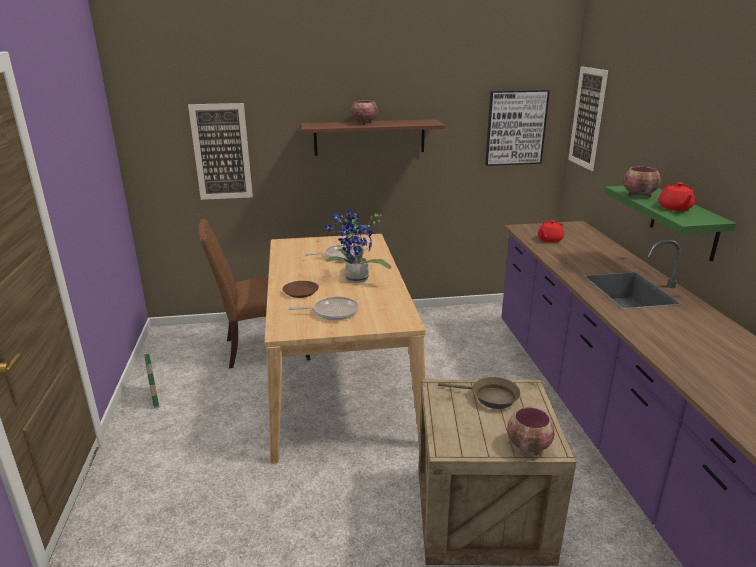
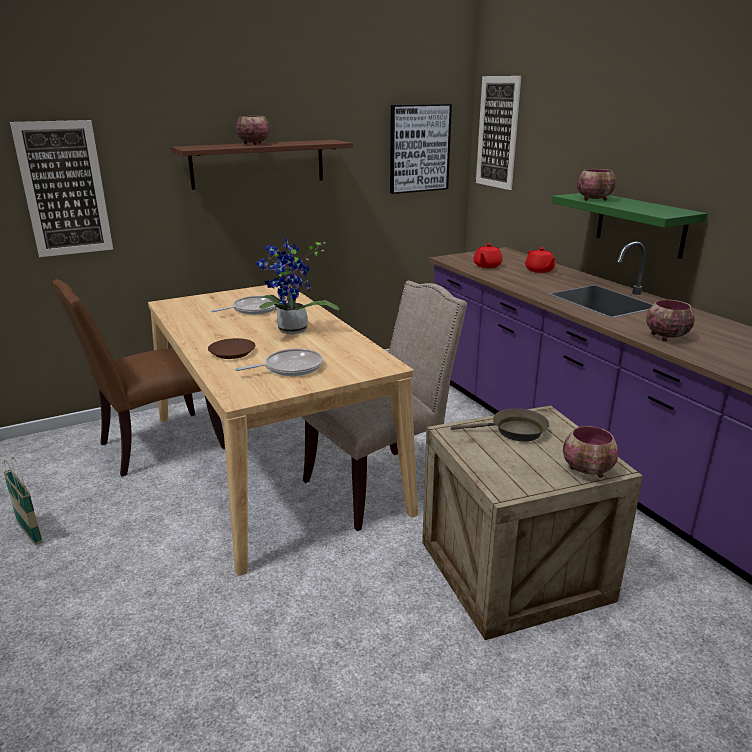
camera: 20 degrees left, 0 degrees up
red teapot [658,182,695,211] -> red teapot moved to [525,247,556,273]
none -> beige chair [302,281,467,531]
none -> bowl [646,299,695,341]

